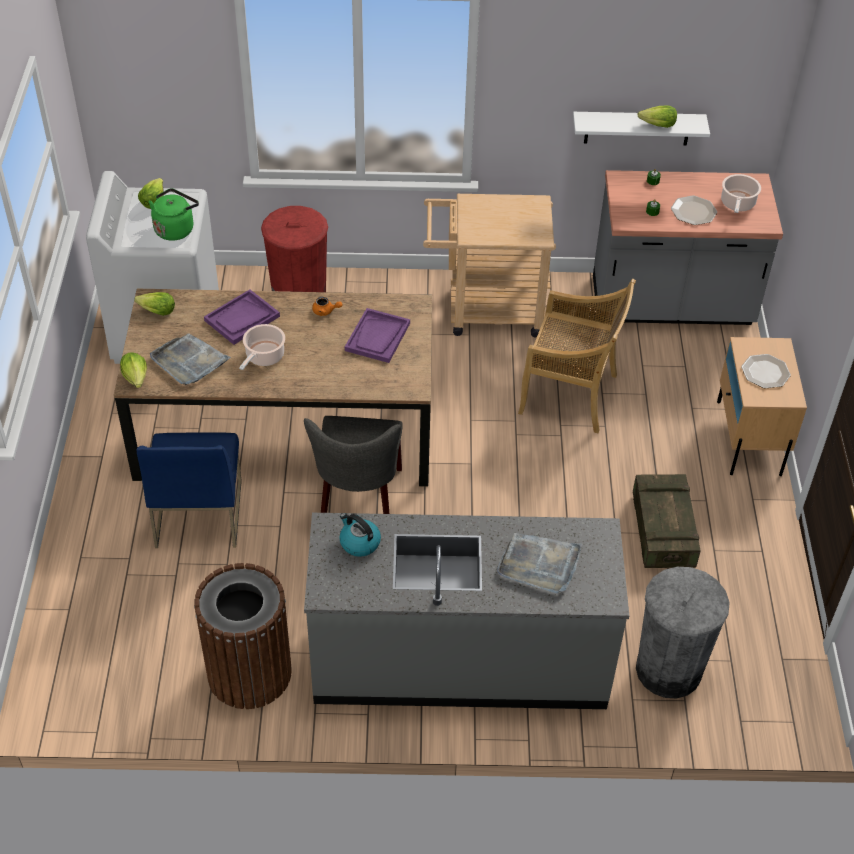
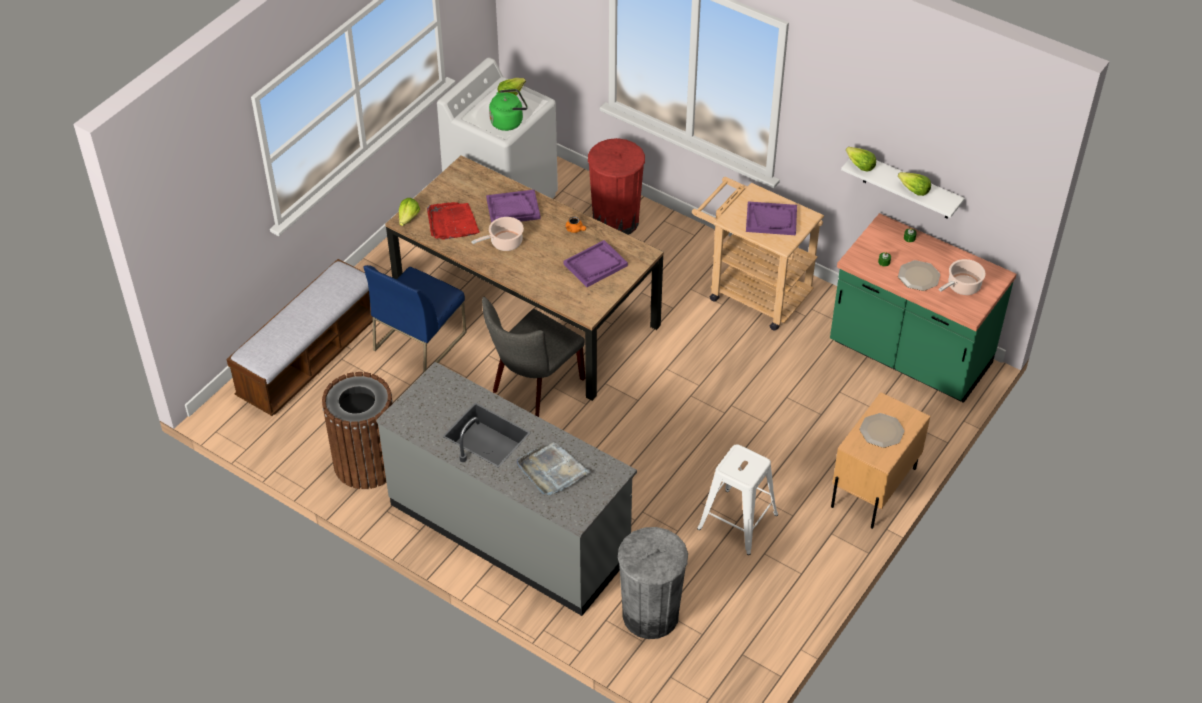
camera: 35 degrees right, 0 degrees up
lettuce [134,292,175,316] -> lettuce moved to [846,147,876,171]
grey tray [150,333,231,385] -> red tray [427,202,480,239]
kettle [339,513,381,557] -> none
beige chair [518,278,636,433] -> none
grey counter [593,170,783,325] -> green counter [830,213,1017,403]
crate [633,474,701,568] -> white stool [697,444,778,555]
none -> bench [227,259,373,416]
none -> purple tray [746,201,797,235]

